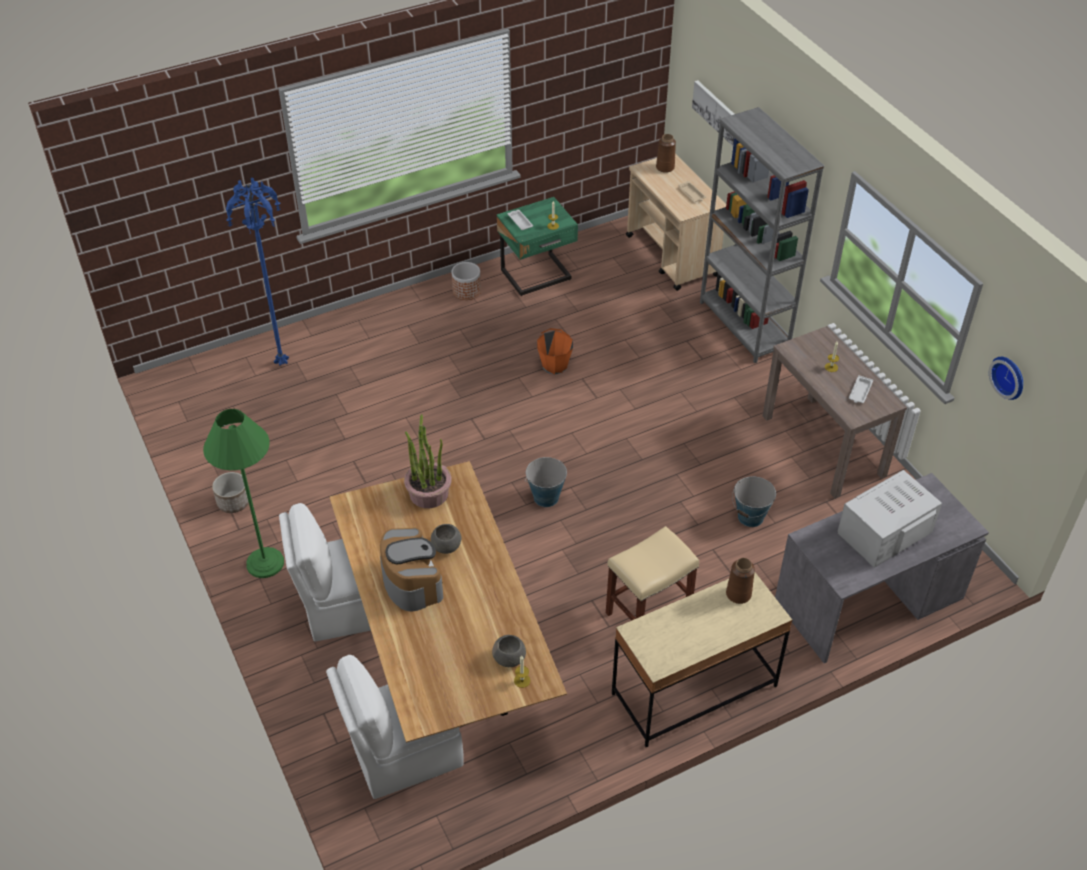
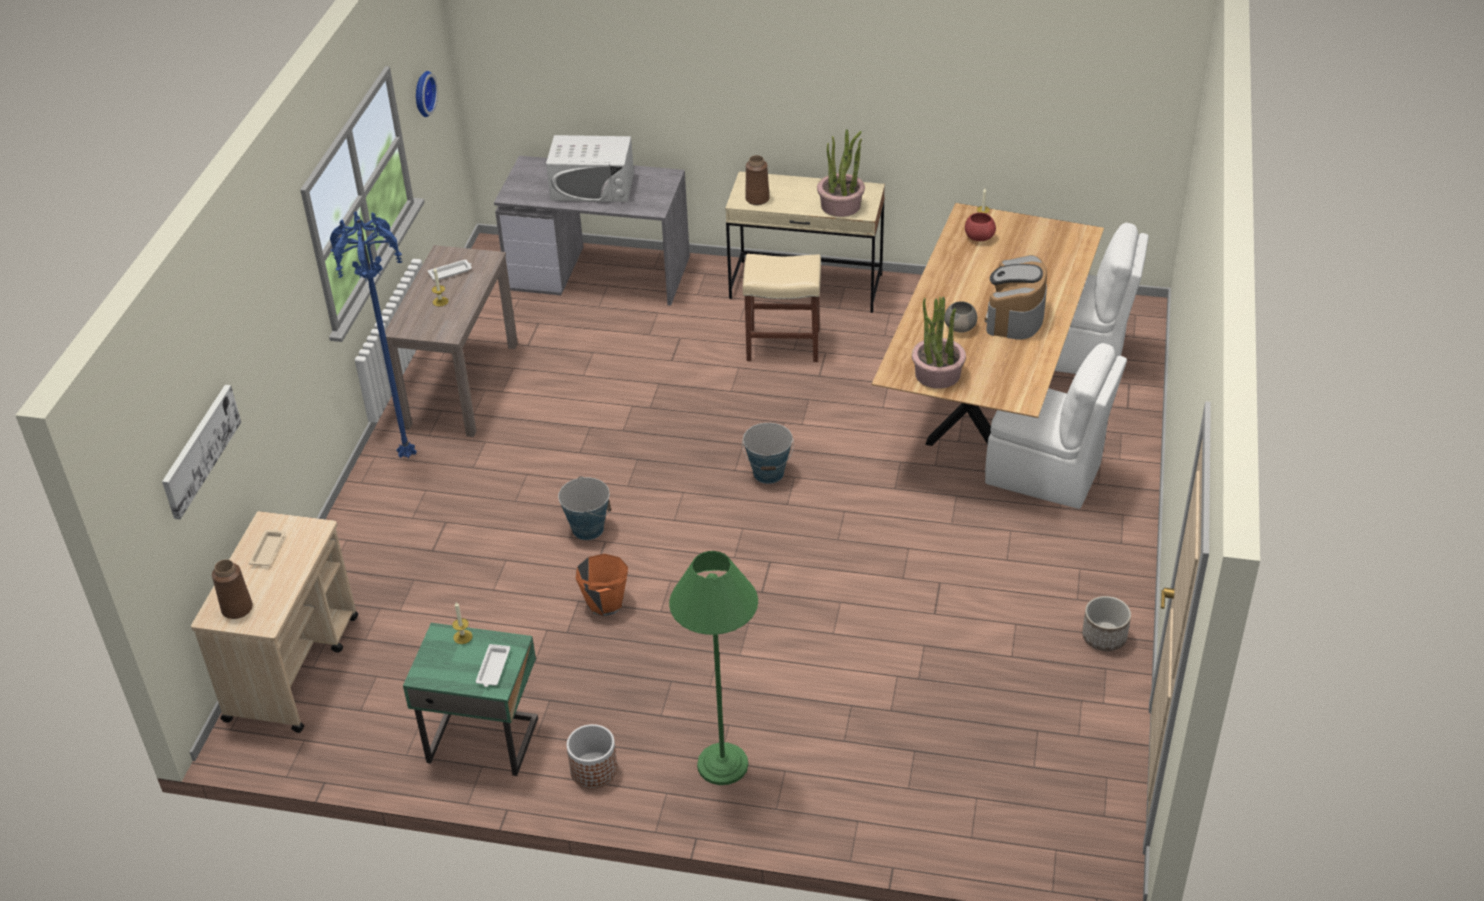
camera: 140 degrees left, 5 degrees down
green floor lamp [203,409,284,578] -> green floor lamp moved to [669,551,758,785]
blue floor lamp [226,178,289,365] -> blue floor lamp moved to [330,211,417,458]
grey bowl [492,635,526,667] -> red bowl [965,213,996,241]
grey bookcase [700,107,824,363] -> none
bucket [732,476,776,527] -> bucket moved to [558,476,611,540]
none -> potted plant [817,129,865,217]

